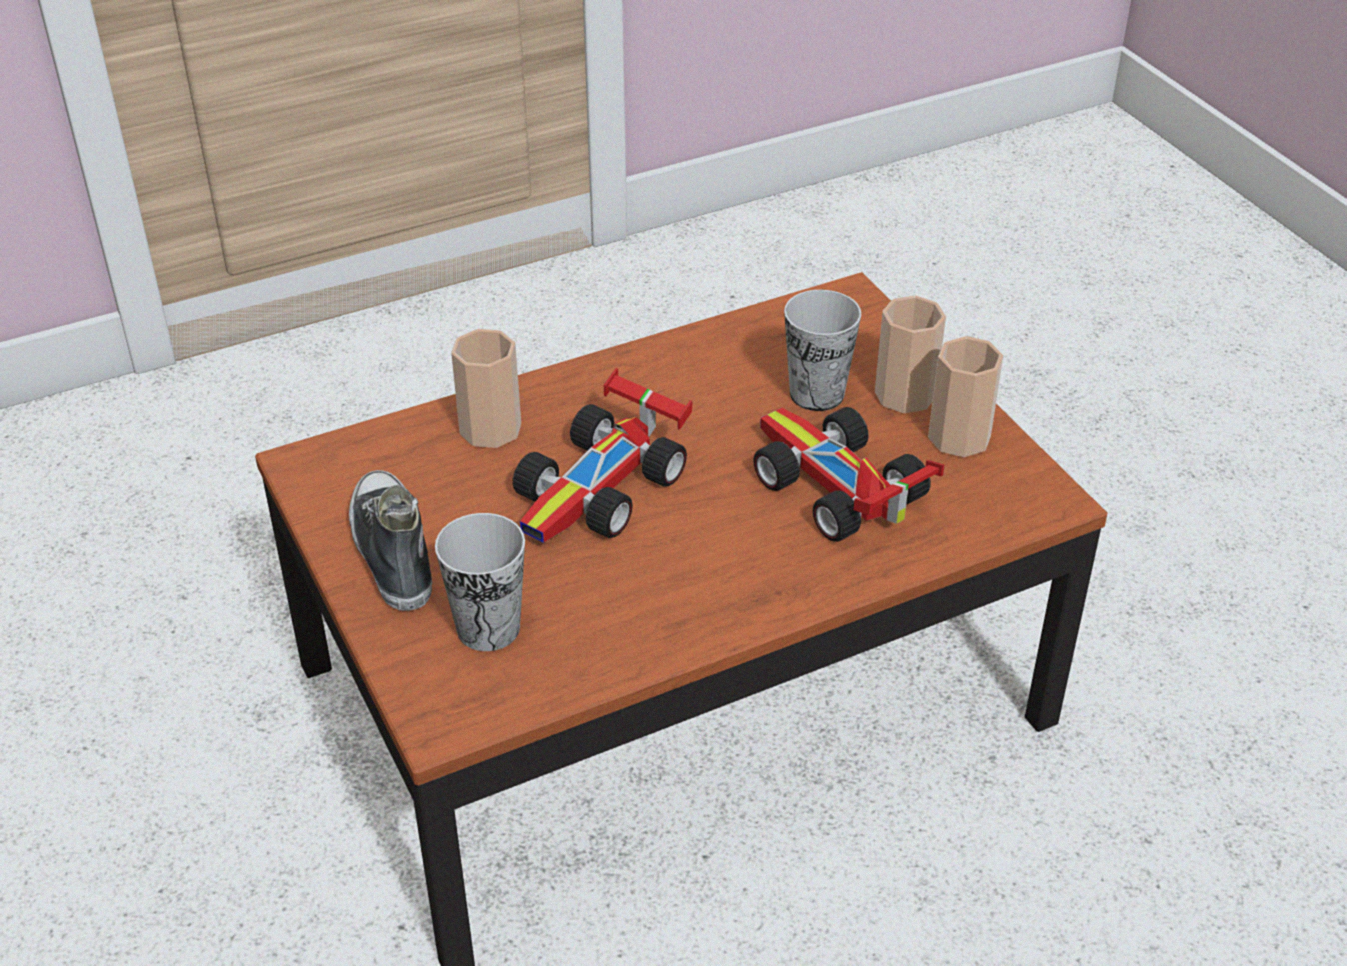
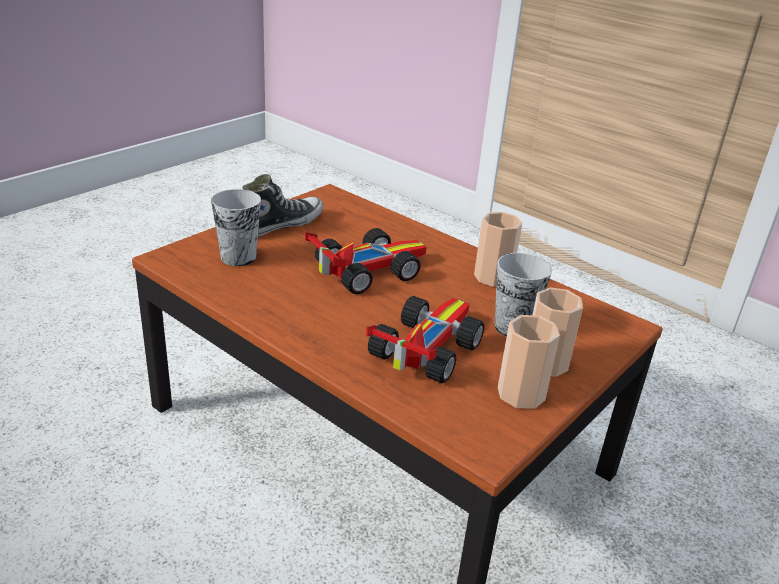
camera: 65 degrees right, 10 degrees down
cup [451,329,521,448] -> cup moved to [474,212,522,287]
toy car [513,368,692,543] -> toy car turned 135 degrees clockwise [305,228,427,294]

